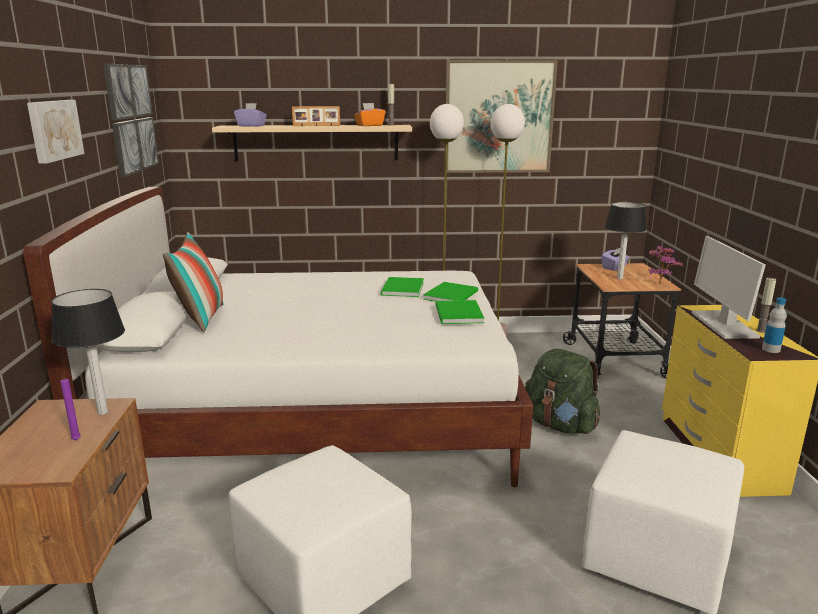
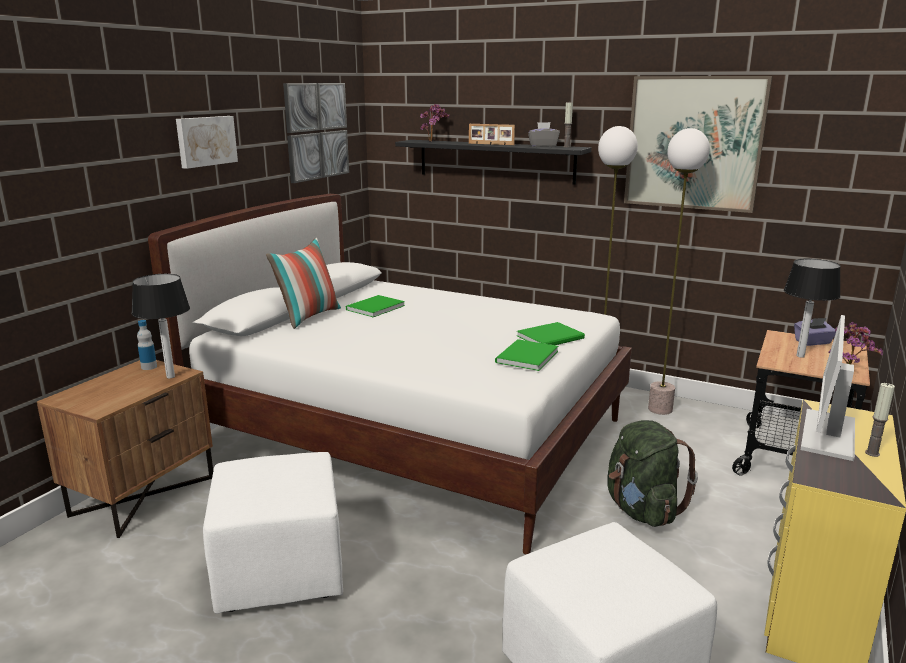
camera: 30 degrees right, 0 degrees up
purple candle [60,376,81,440] -> none
beige shelf [212,125,412,161] -> black shelf [395,140,591,185]
purple tissue box [234,103,267,127] -> potted plant [420,104,449,142]
orange tissue box [354,103,385,126] -> grey tissue box [528,122,560,147]
green book [381,277,424,297] -> green book moved to [346,295,405,317]
bottle [762,298,787,353] -> bottle moved to [137,320,157,370]

